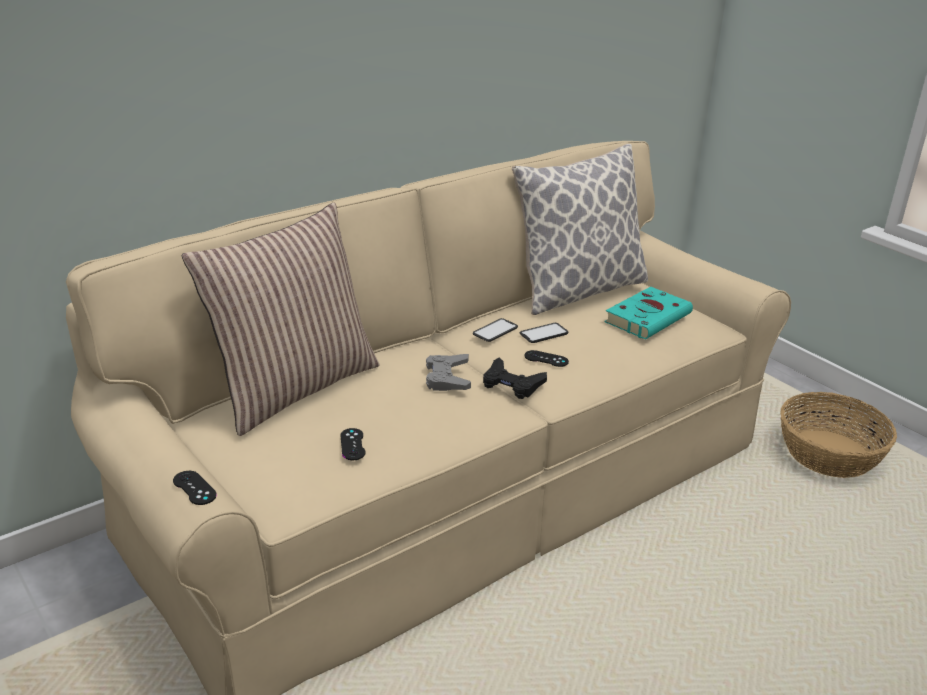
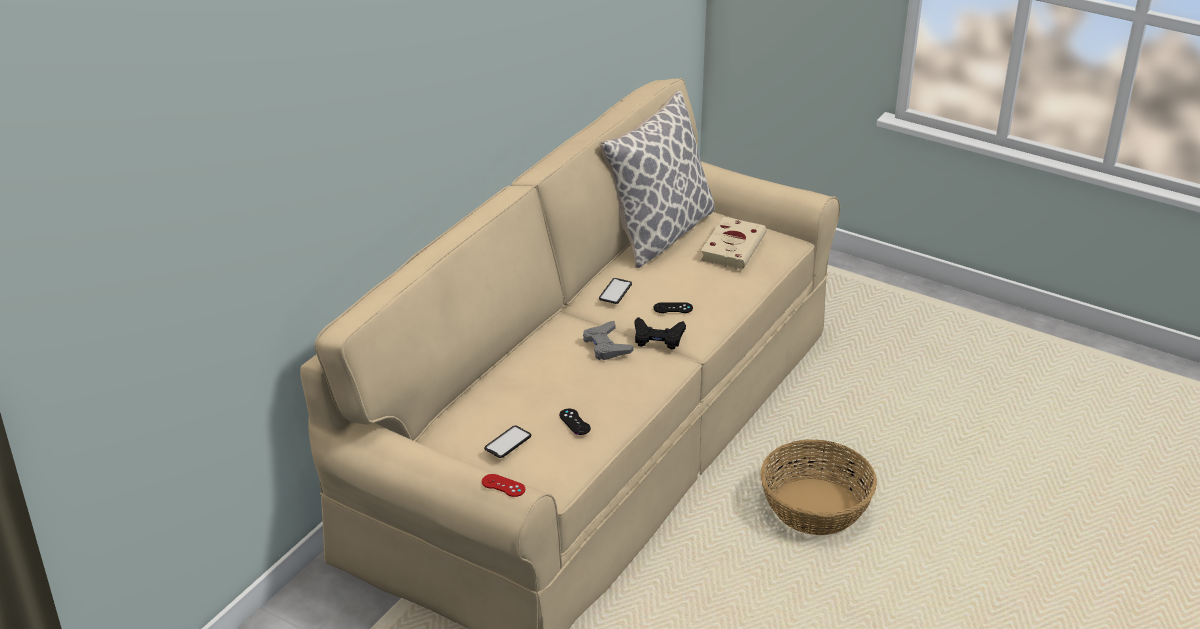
camera: 20 degrees left, 5 degrees up
black game controller [173,471,217,505] -> red game controller [482,474,525,497]
pillow [182,203,380,436] -> none
phone [520,323,569,343] -> phone moved to [484,426,531,458]
turquoise book [605,287,693,340] -> beige book [700,217,767,270]
basket [780,392,897,478] -> basket moved to [760,439,877,535]

